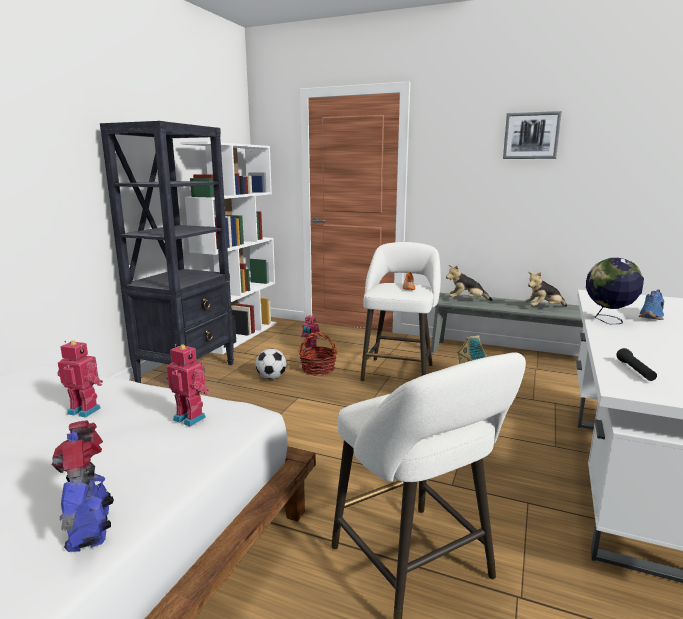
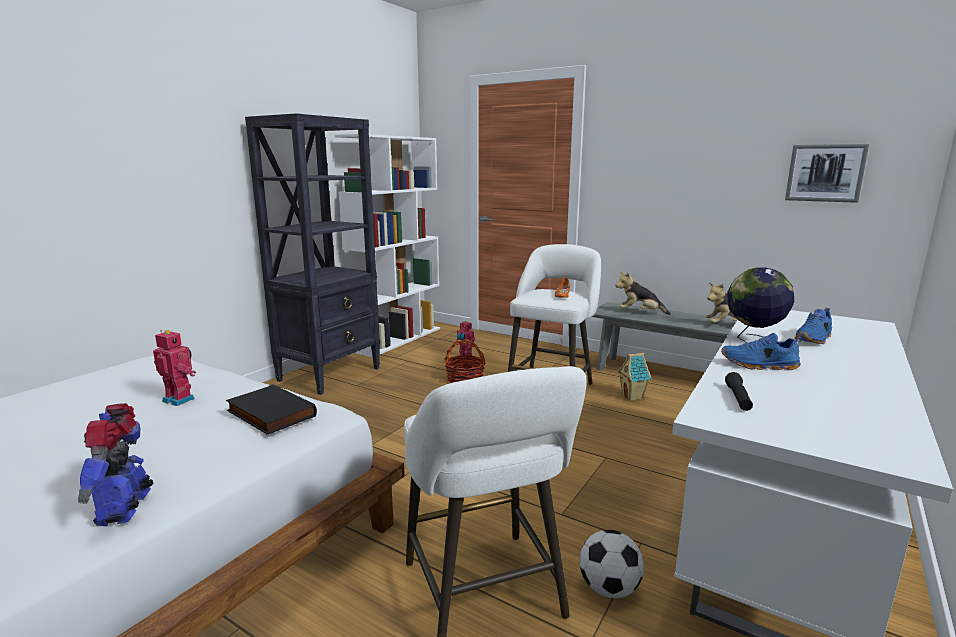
camera: 10 degrees right, 0 degrees up
toy robot [166,344,210,426] -> black book [226,384,317,435]
football [256,349,287,379] -> football moved to [579,530,644,598]
picture [503,111,562,159] -> picture moved to [785,144,869,203]
none -> blue shoe [721,333,803,370]

